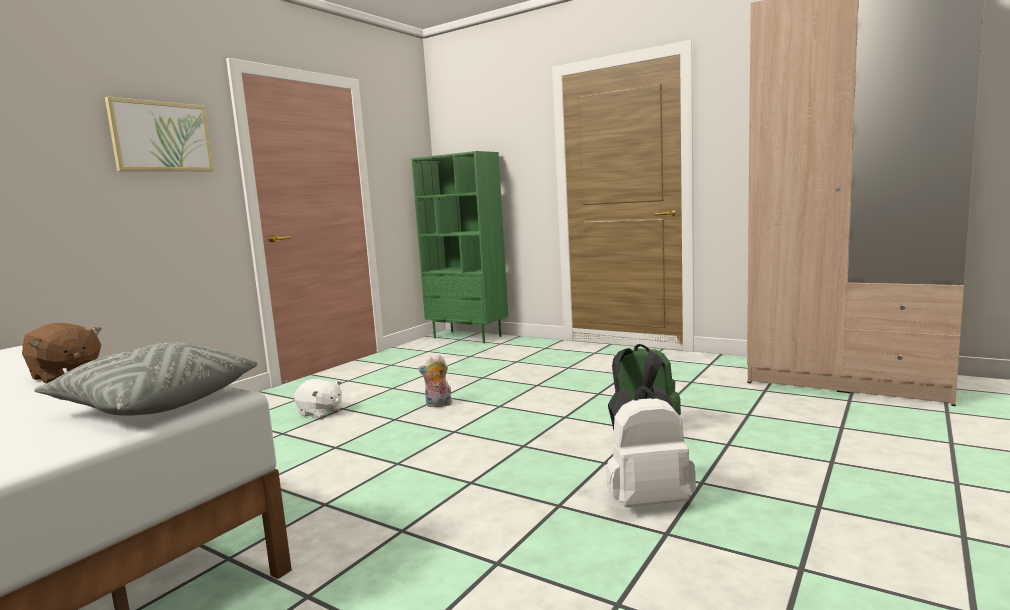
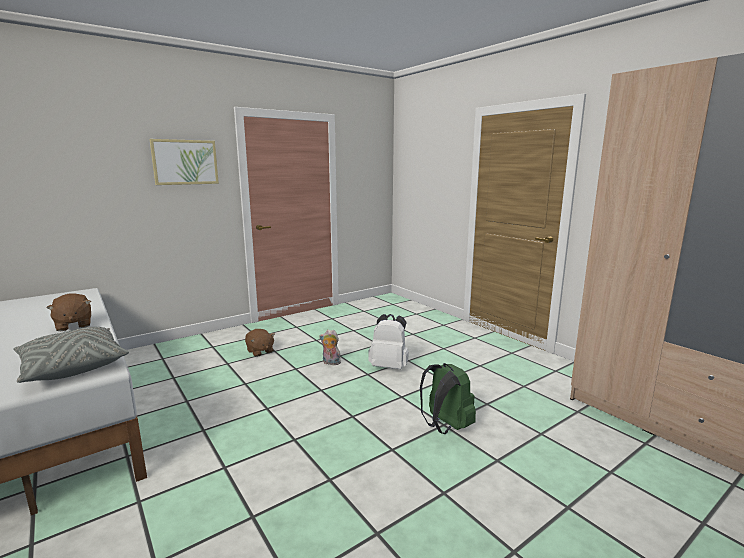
camera: 20 degrees right, 5 degrees up
white plush toy [294,379,342,419] -> brown plush toy [245,329,275,357]
green bookcase [411,151,508,343] -> none
white backpack [606,386,696,507] -> white backpack moved to [368,314,409,369]

